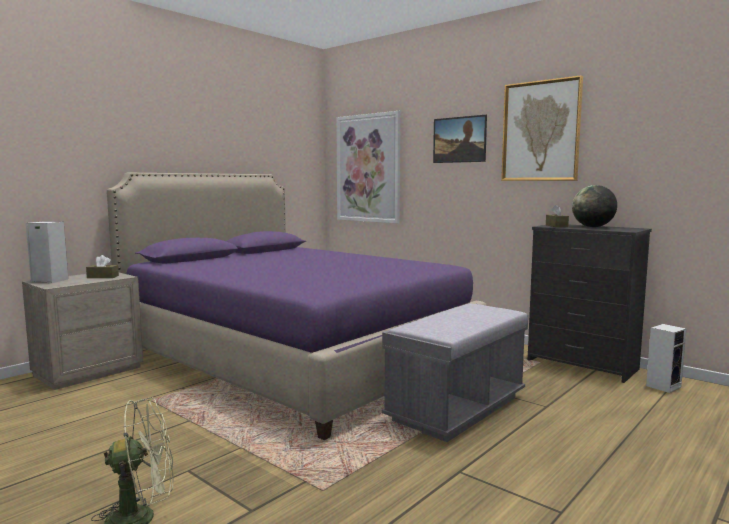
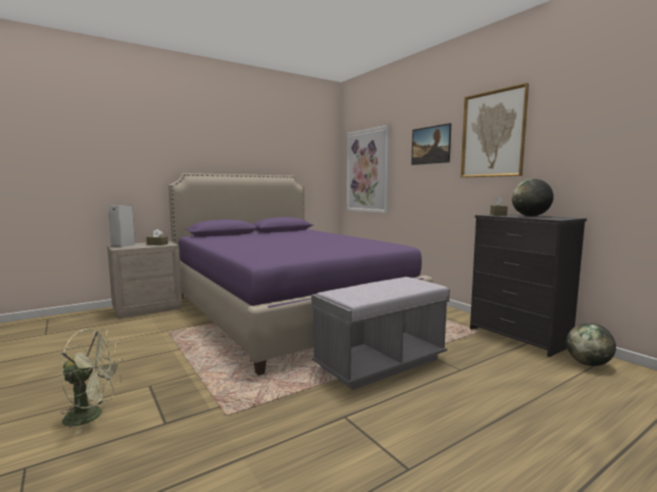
camera: 15 degrees right, 0 degrees up
speaker [646,324,686,393] -> globe [566,323,616,366]

